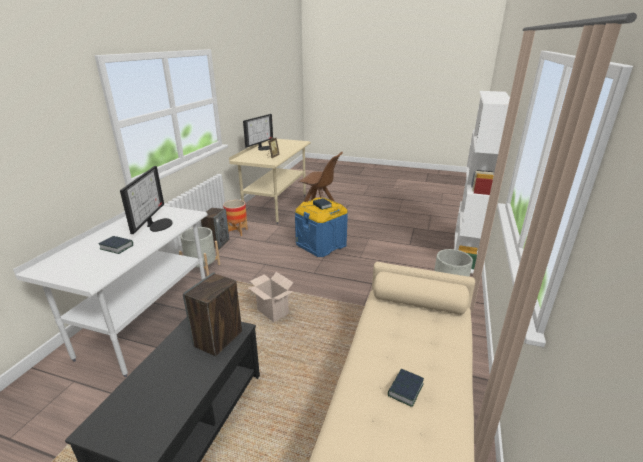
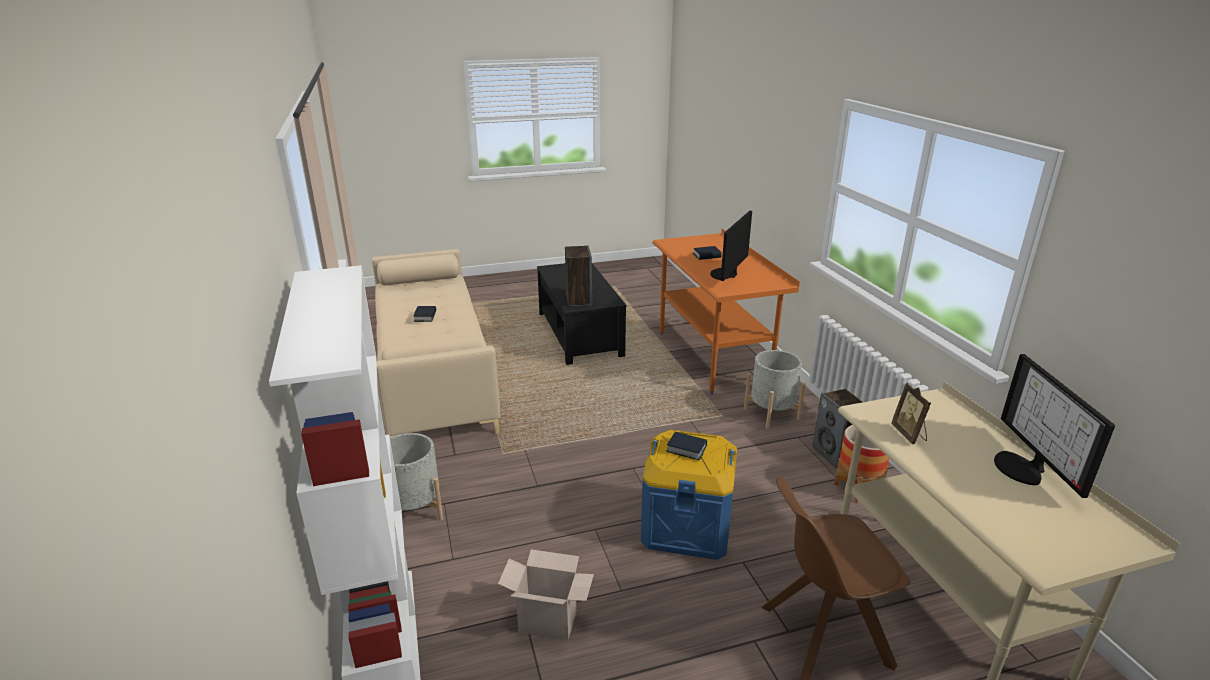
camera: 145 degrees right, 0 degrees up
white desk [13,206,208,377] -> orange desk [653,229,800,394]
monitor [120,166,173,234] -> monitor turned 60 degrees clockwise [710,211,752,281]
cardboard box [247,272,294,322] -> cardboard box moved to [498,549,594,641]

